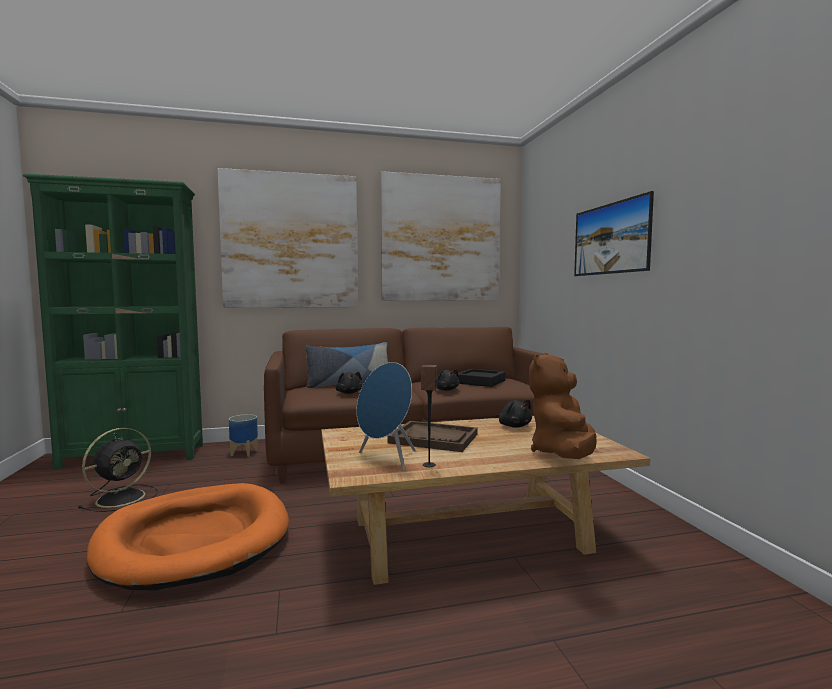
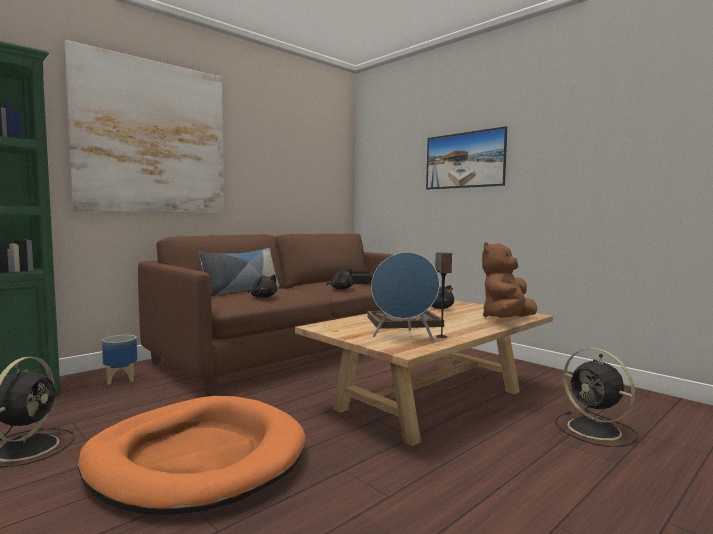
camera: 30 degrees left, 0 degrees up
picture [381,171,501,301] -> none
brown plush toy [529,353,597,459] -> brown plush toy turned 45 degrees clockwise [482,242,537,318]
none -> black fan [555,348,639,447]

